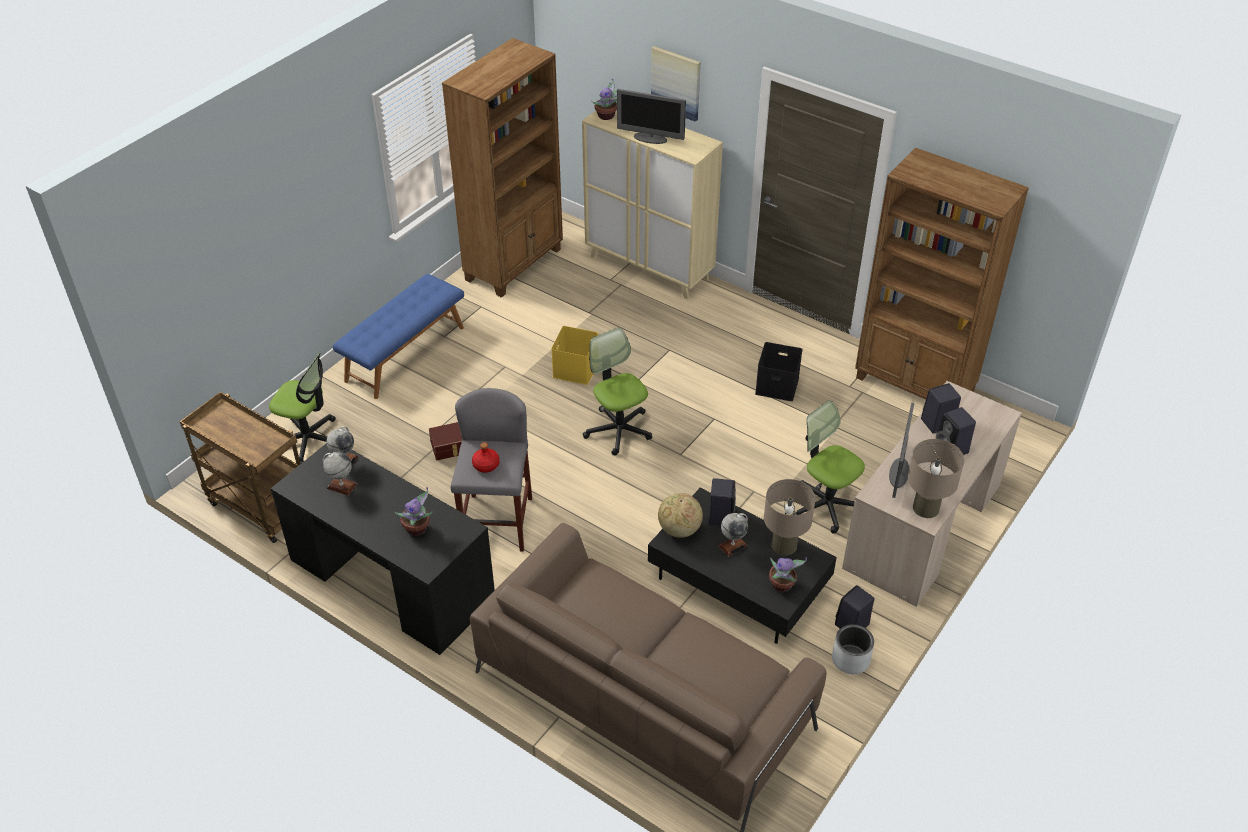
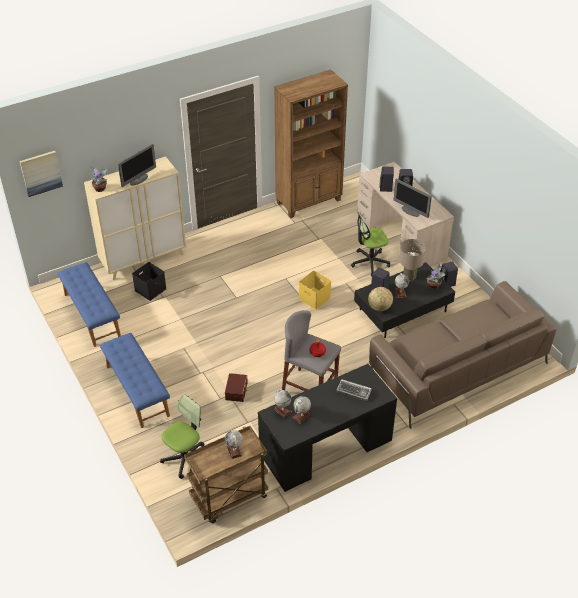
camera: 65 degrees left, 0 degrees up
potted plant [394,487,433,536] -> keyboard [336,379,372,401]
brown bookcase [442,38,563,298] -> blue bench [57,262,121,347]
yellow storage box [551,326,598,385] -> yellow storage box moved to [299,271,331,310]
office chair [583,328,652,456] -> none
picture [651,46,700,122] -> picture moved to [19,151,63,197]
black storage box [755,342,803,401] -> black storage box moved to [132,262,167,301]
grey planter [832,624,874,674] -> none
beige table lamp [908,439,965,518] -> none
none -> globe [225,430,243,459]

